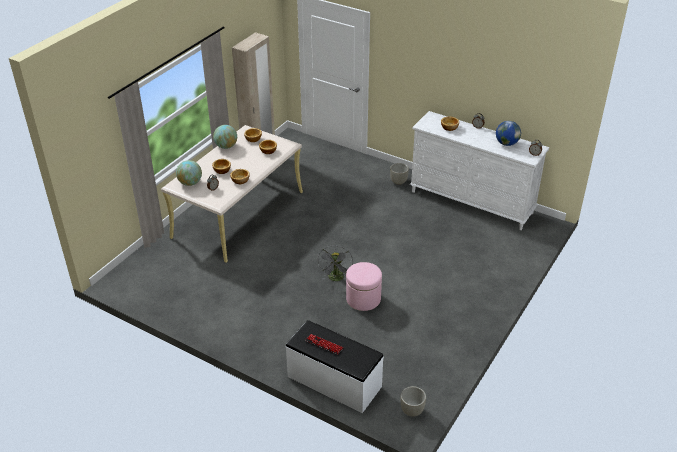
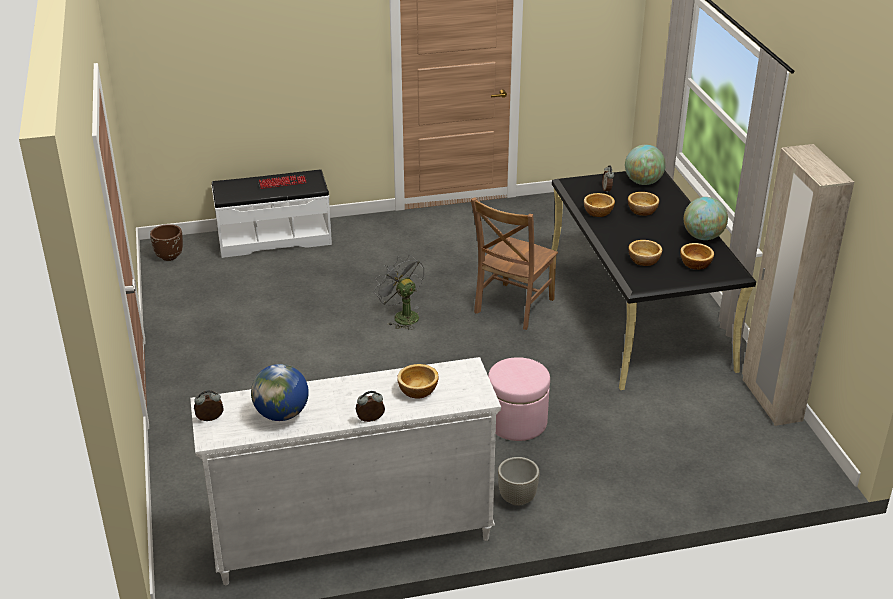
camera: 135 degrees right, 5 degrees down
beige desk [161,125,303,262] -> black desk [552,171,756,390]
pink ottoman [346,262,382,311] -> pink ottoman moved to [488,357,550,441]
grey planter [400,386,426,417] -> brown planter [150,224,183,261]
none -> brown chair [471,197,558,330]

